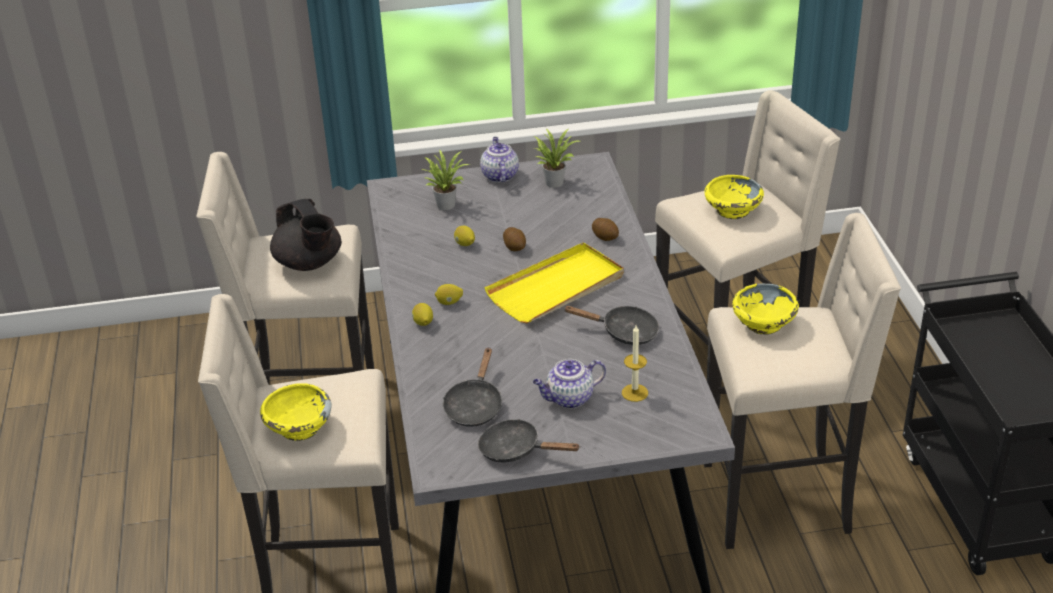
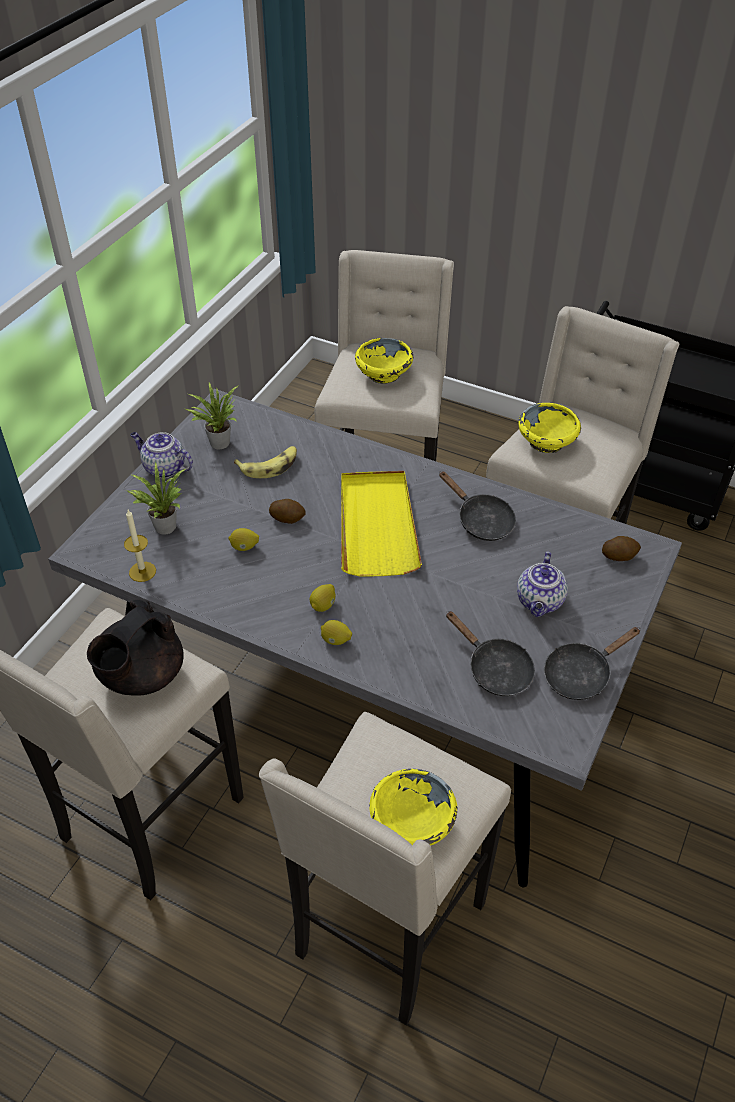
camera: 55 degrees left, 10 degrees up
black teapot [270,199,341,271] -> black teapot turned 120 degrees clockwise [87,599,184,696]
black frying pan [563,306,659,345] -> black frying pan turned 90 degrees clockwise [439,471,516,541]
potato [592,218,619,241] -> potato moved to [602,536,641,561]
candle [622,325,648,402] -> candle moved to [124,510,156,582]
none -> banana [234,446,297,478]

